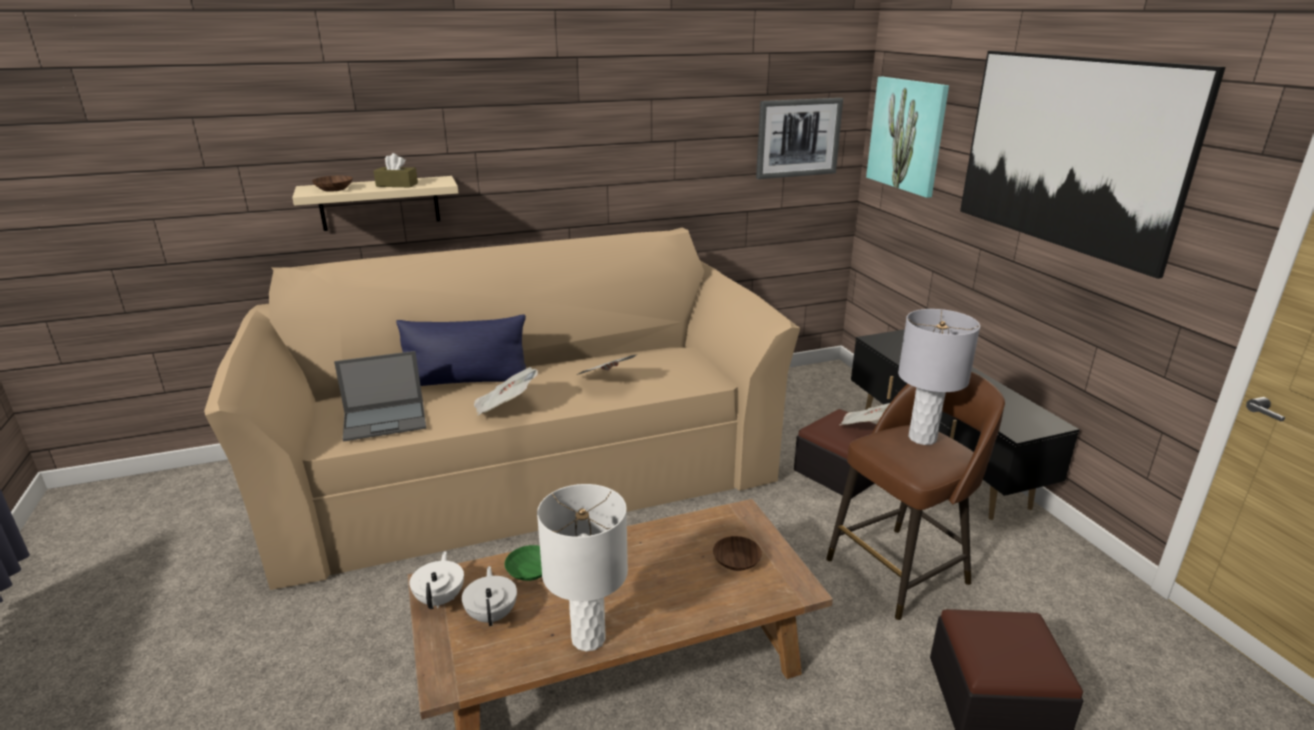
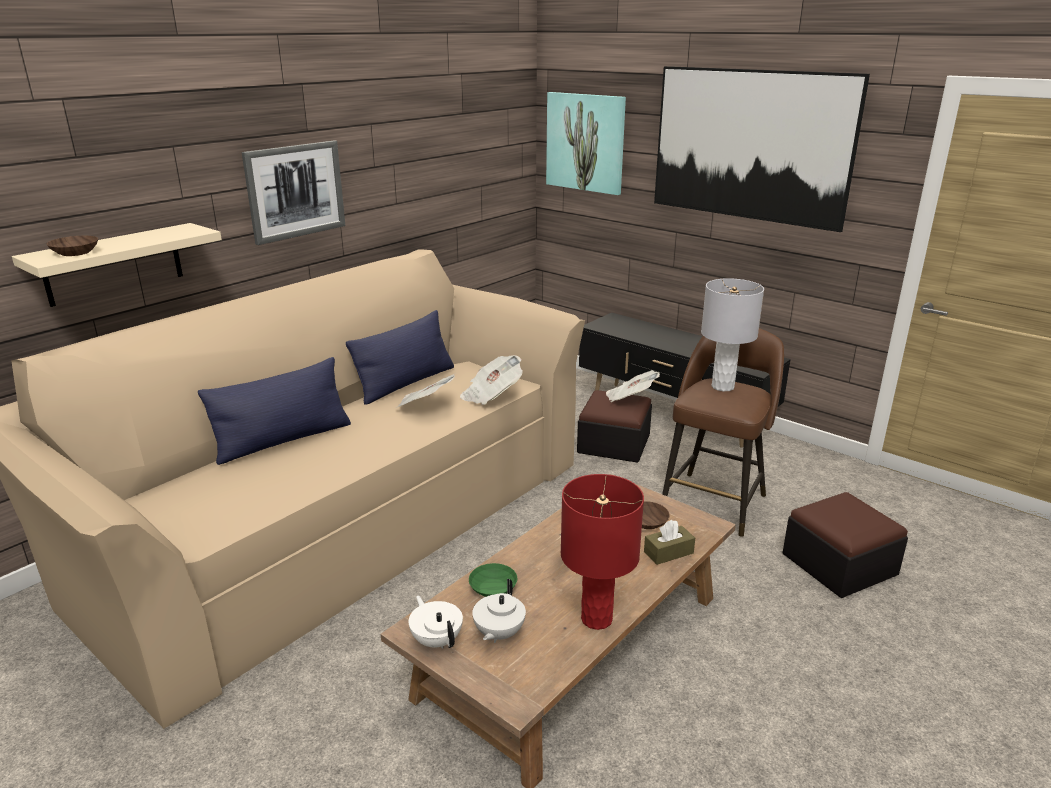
camera: 30 degrees left, 0 degrees up
laptop [334,351,426,442] -> none
brown tissue box [374,153,418,187] -> brown tissue box moved to [644,520,695,565]
white teapot [462,566,517,626] -> white teapot turned 120 degrees counterclockwise [472,579,526,643]
newspaper [474,367,538,416] -> newspaper moved to [460,355,523,405]
white table lamp [537,484,628,652] -> red table lamp [561,474,644,630]
picture [756,98,843,179] -> picture moved to [242,141,345,245]
none -> blue pillow [346,310,454,405]

